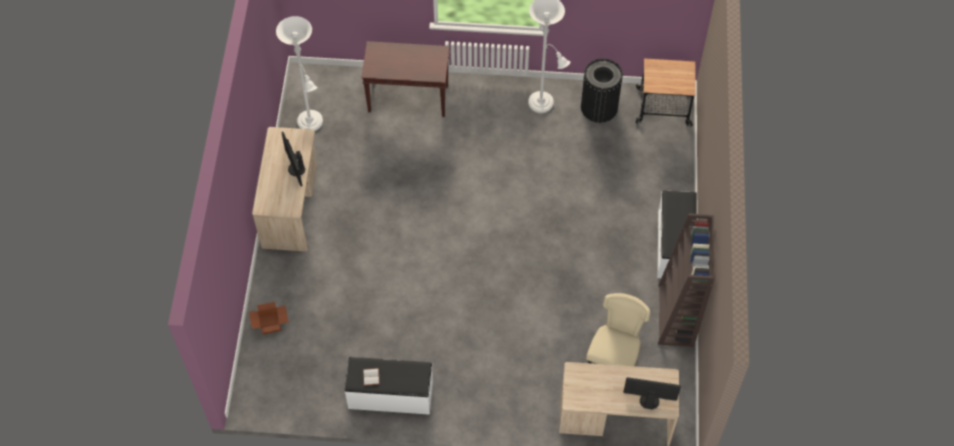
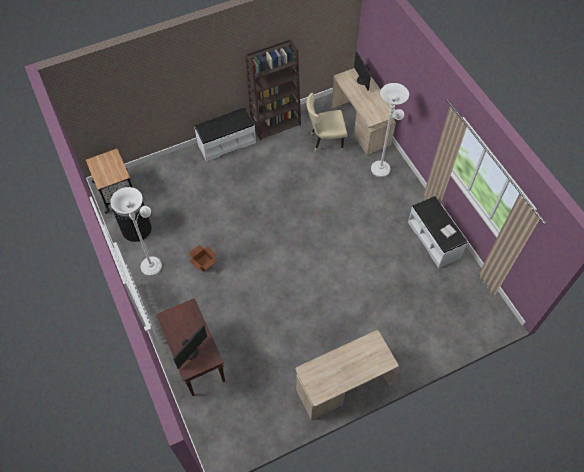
camera: 120 degrees left, 0 degrees up
cardboard box [249,302,289,335] -> cardboard box moved to [188,245,217,272]
white floor lamp [276,16,323,131] -> white floor lamp moved to [371,83,409,177]
monitor [281,132,306,187] -> monitor moved to [173,325,207,369]

